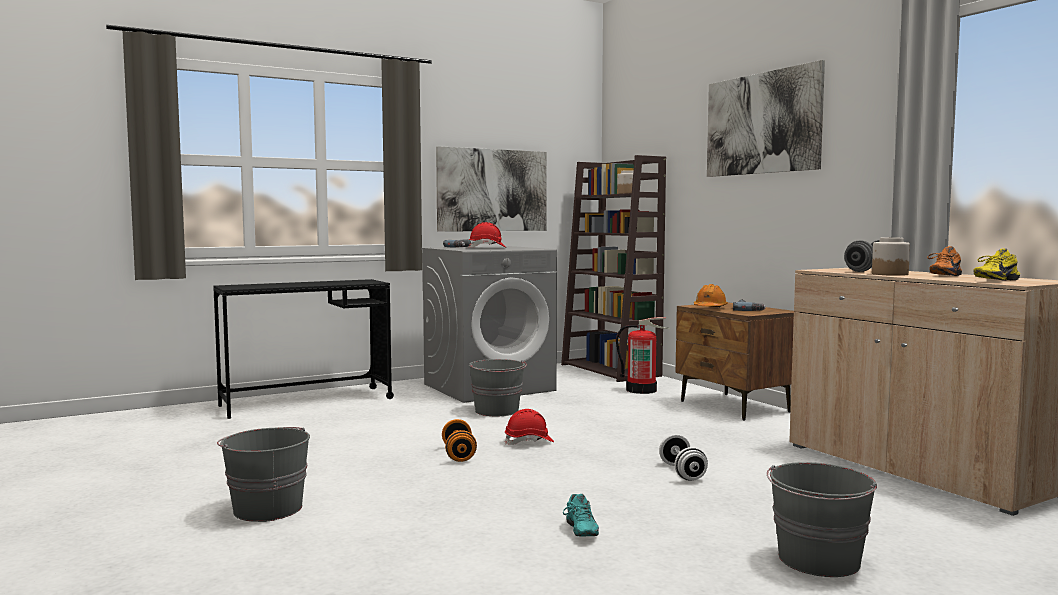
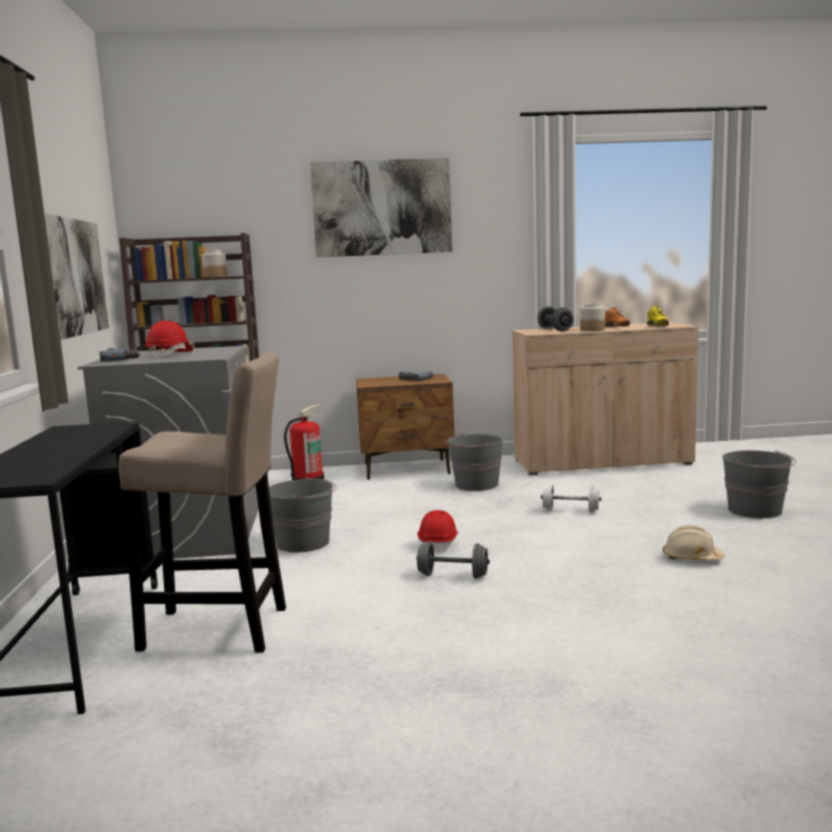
camera: 65 degrees left, 5 degrees up
grey bucket [217,427,310,522] -> grey bucket moved to [445,433,503,491]
orange dumbbell [442,419,477,462] -> grey dumbbell [416,541,490,579]
turquoise shoe [563,494,599,536] -> beige hard hat [663,525,725,560]
orange hard hat [694,284,728,307] -> none
none -> beige stool [118,352,286,653]

